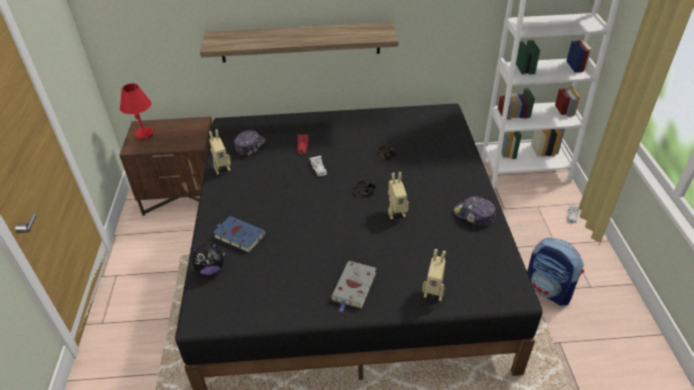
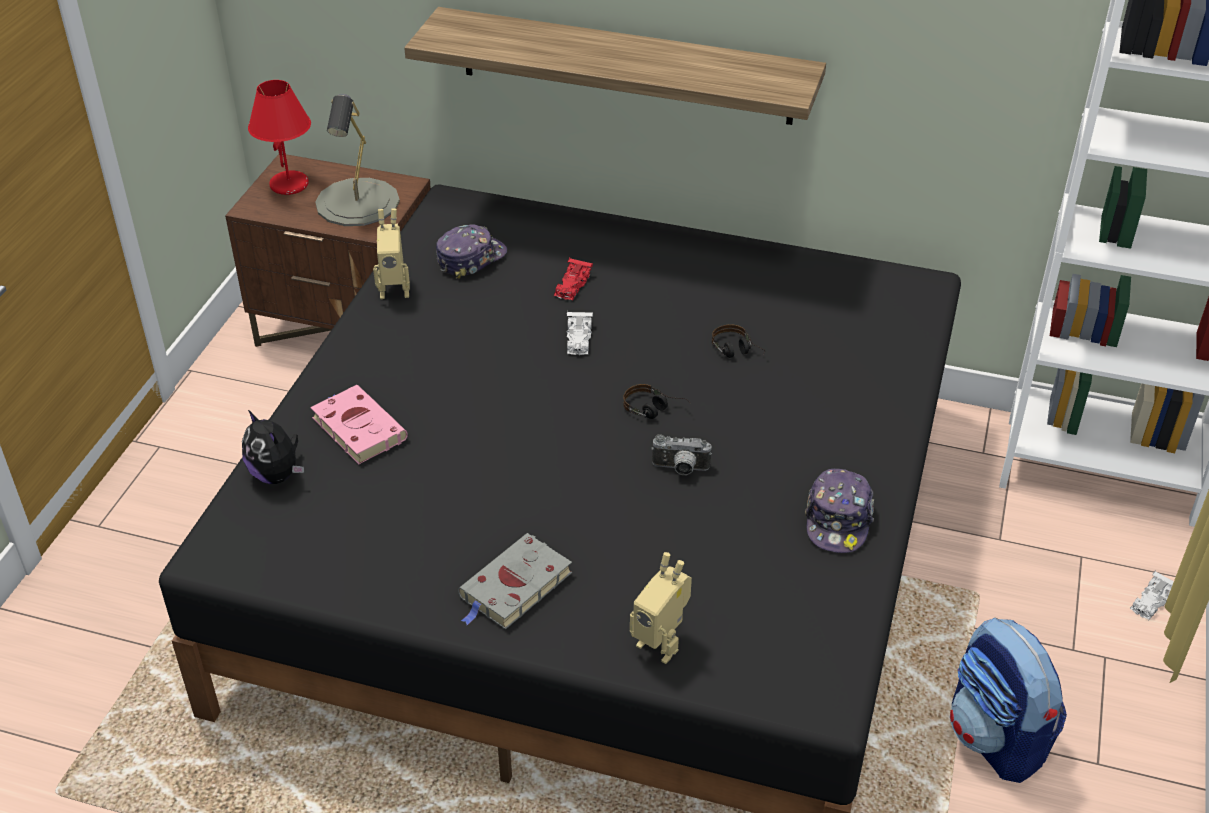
camera: 20 degrees right, 0 degrees up
plush toy [192,242,225,275] -> plush toy turned 45 degrees clockwise [242,410,304,484]
blue book [213,216,266,253] -> pink book [310,385,408,465]
toy robot [388,172,409,220] -> camera [651,434,712,475]
cap [453,196,496,226] -> cap turned 135 degrees counterclockwise [805,469,874,553]
none -> grey table lamp [315,94,400,226]

